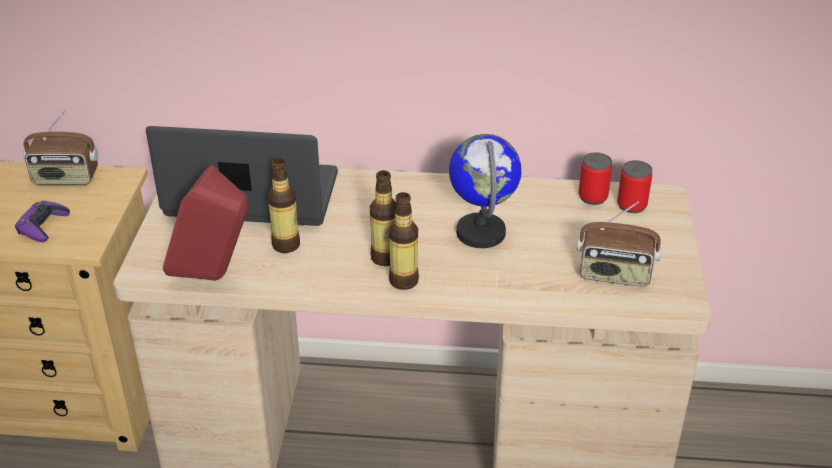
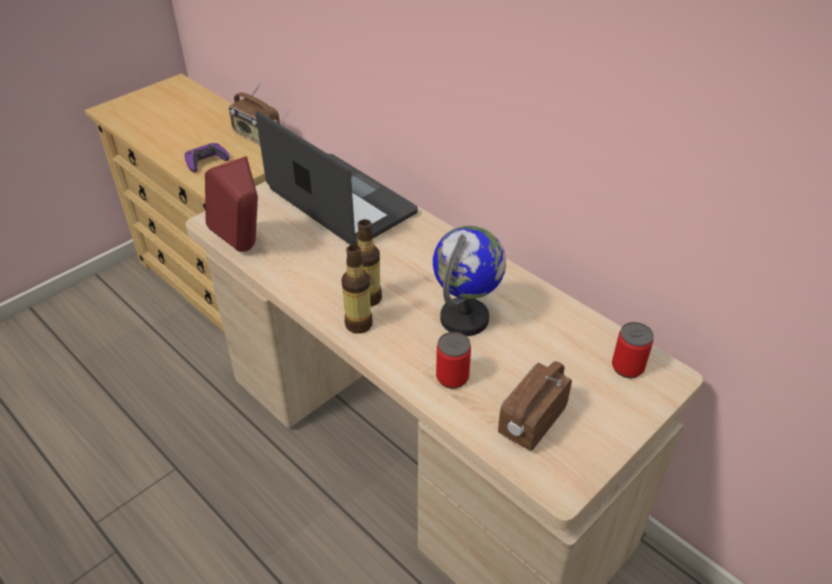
camera: 40 degrees right, 5 degrees up
bottle [267,158,300,253] -> none
radio [577,201,661,287] -> radio turned 75 degrees clockwise [498,361,572,451]
can [579,152,612,205] -> can moved to [436,332,471,389]

